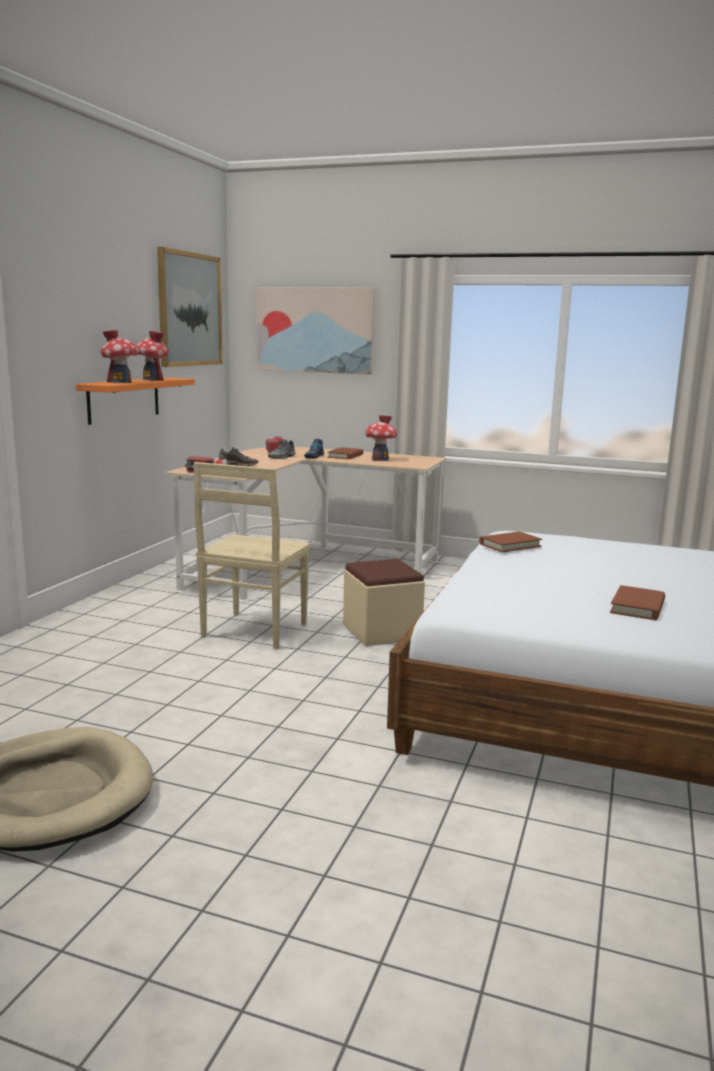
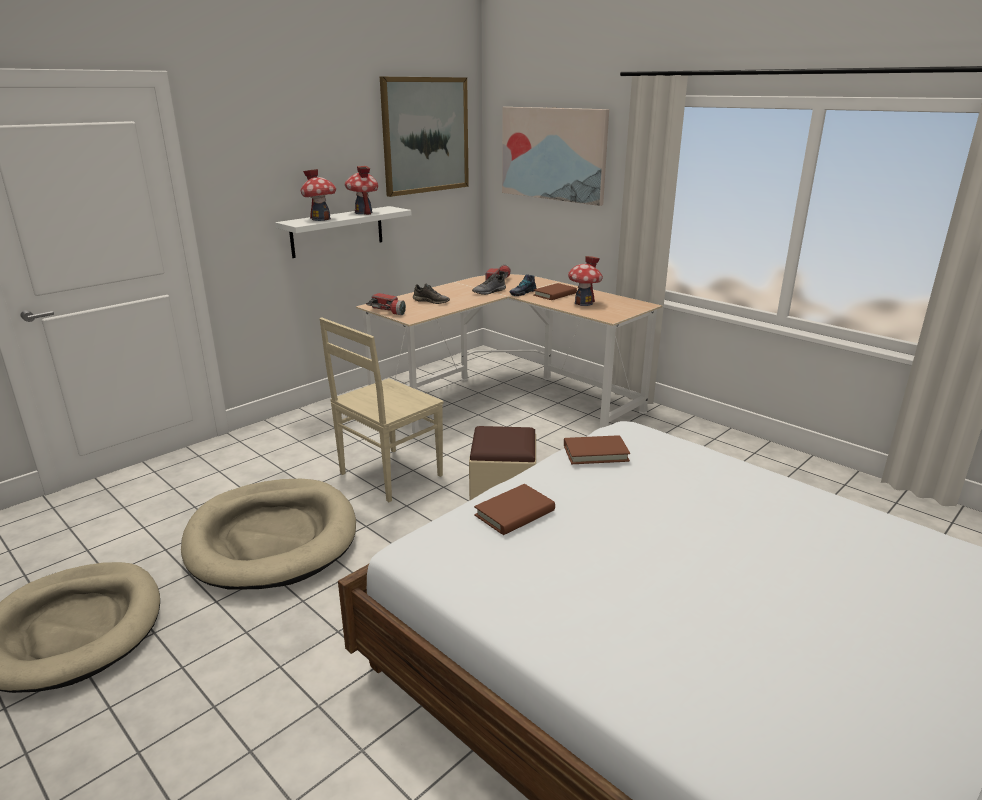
camera: 25 degrees right, 10 degrees up
orange shelf [76,377,195,425] -> white shelf [275,206,412,258]
brown book [610,585,665,620] -> brown book moved to [474,484,555,535]
none -> beige dog bed [181,479,356,590]

